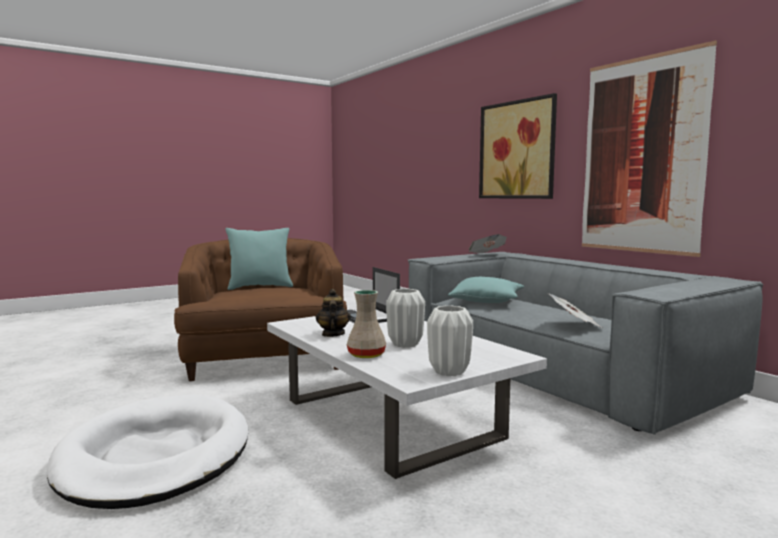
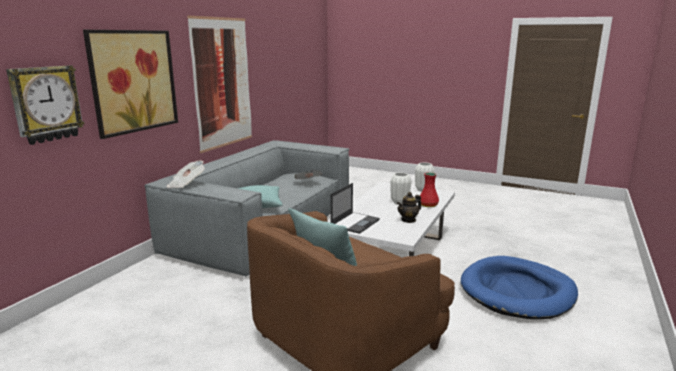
camera: 120 degrees left, 10 degrees up
white dog bed [47,395,249,509] -> blue dog bed [461,256,578,319]
beige vase [347,290,386,358] -> red vase [420,172,439,207]
none -> wall clock [6,65,85,145]

